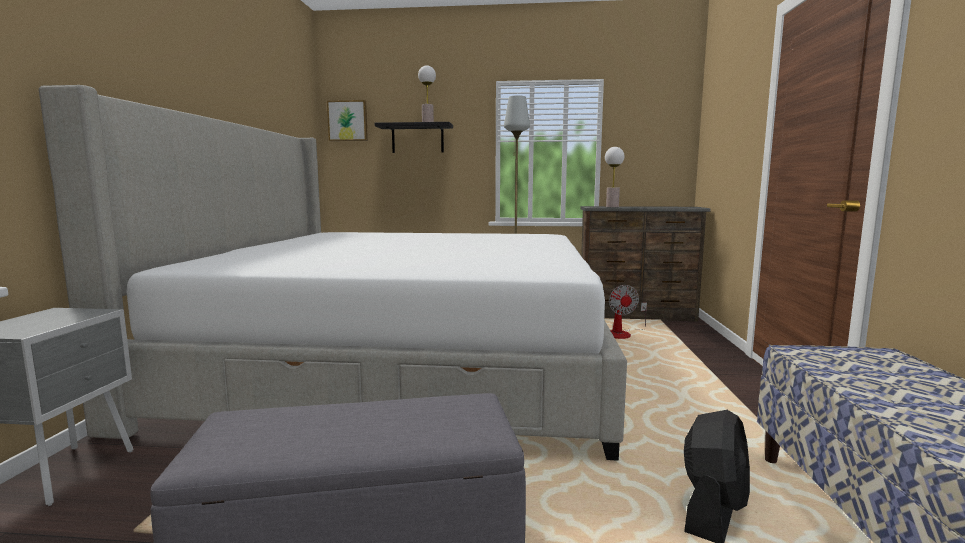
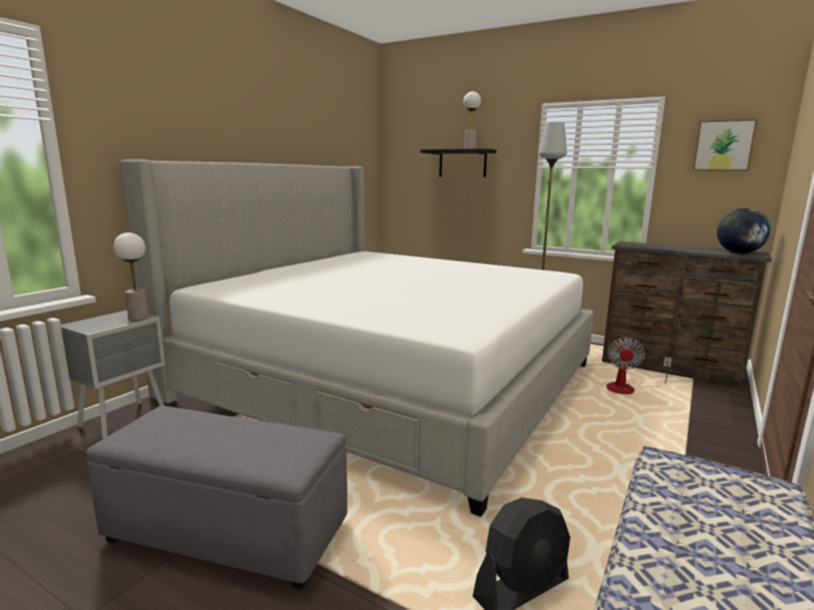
camera: 25 degrees right, 5 degrees up
picture [327,100,368,141] -> picture moved to [692,119,758,171]
table lamp [605,147,625,207] -> table lamp moved to [114,233,149,320]
none -> globe [717,208,771,254]

